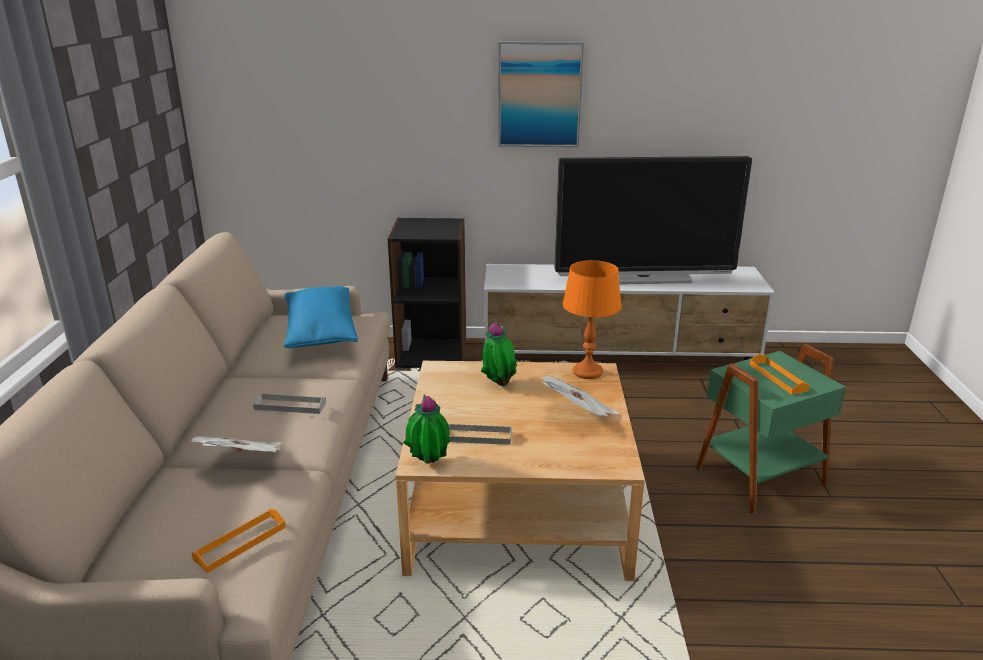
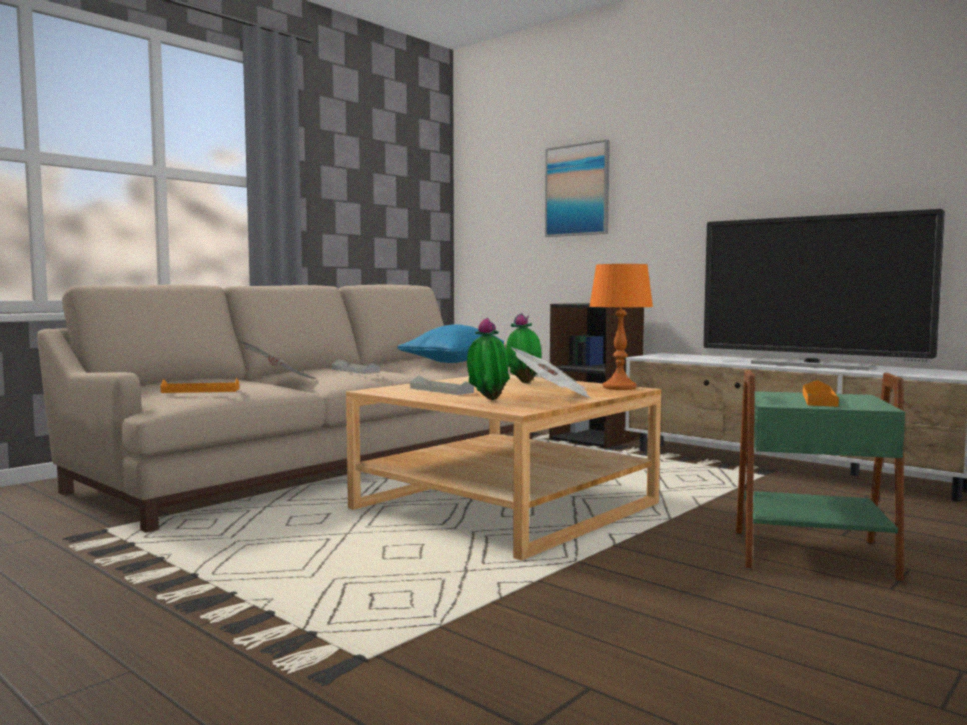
camera: 40 degrees right, 20 degrees down
potted plant [403,394,451,464] -> potted plant moved to [467,318,510,400]
picture [498,42,584,147] -> picture moved to [545,139,610,237]

